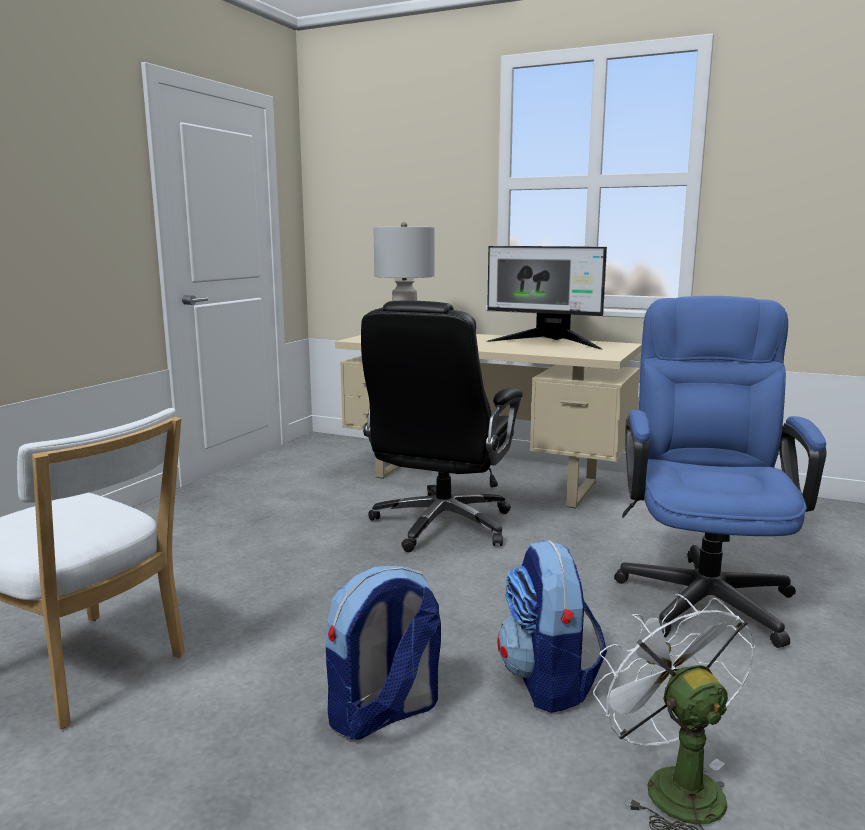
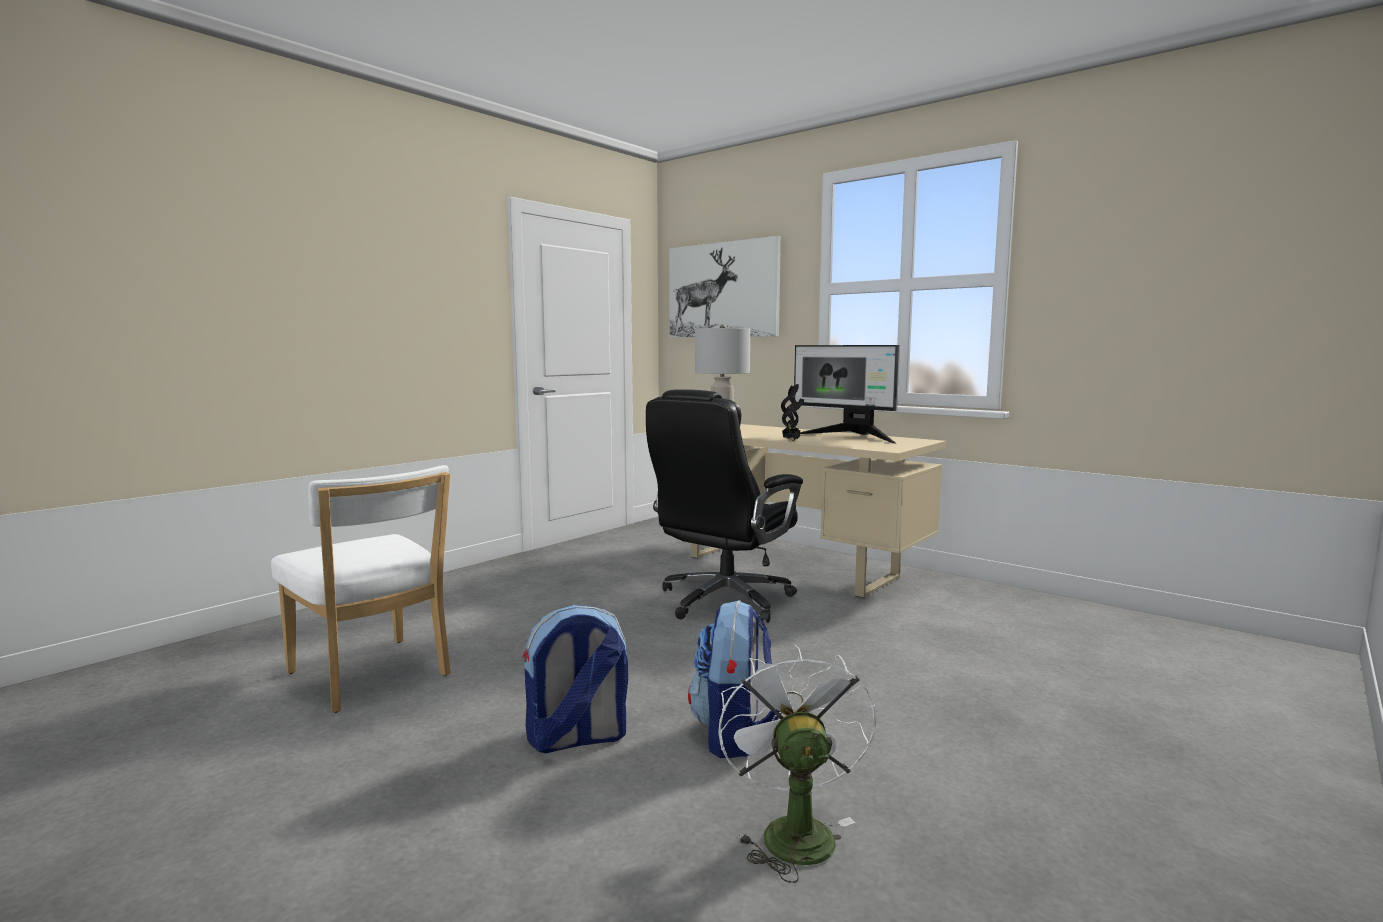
camera: 15 degrees right, 5 degrees down
blue office chair [614,296,827,648] -> none
none -> picture [669,236,781,338]
none -> potted plant [781,384,804,441]

